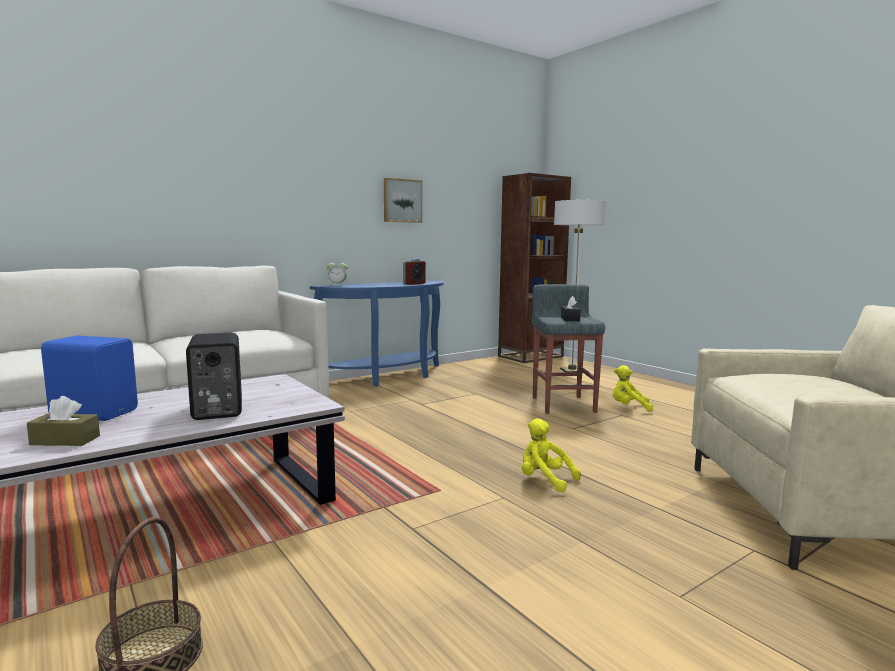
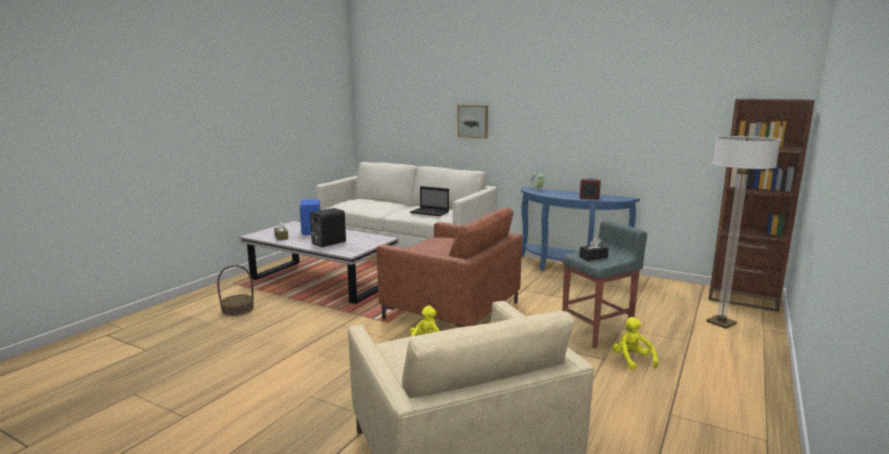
camera: 65 degrees right, 5 degrees up
picture [384,178,422,223] -> picture moved to [457,105,488,139]
none -> brown armchair [377,207,522,327]
none -> laptop [410,186,449,216]

